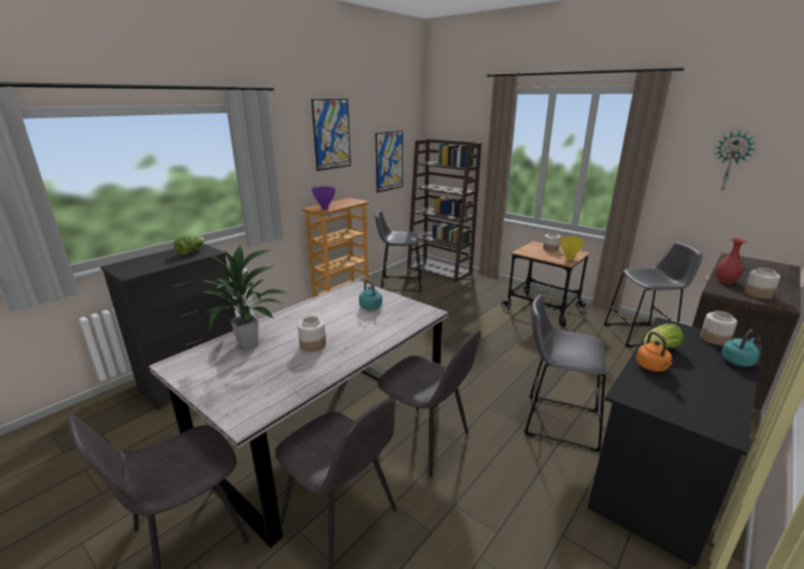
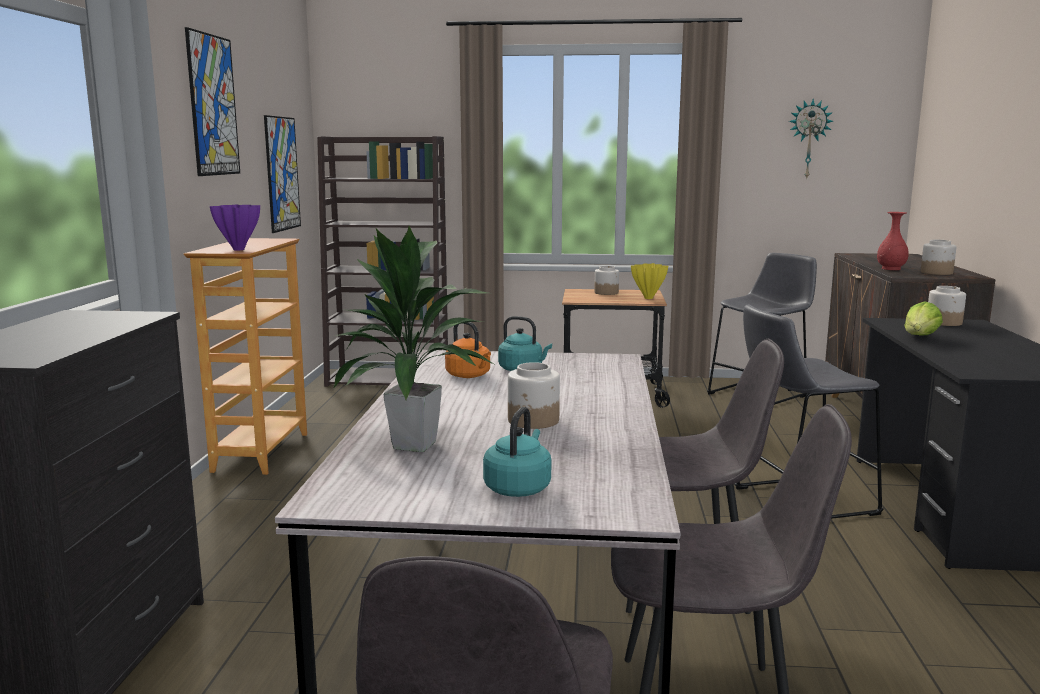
camera: 35 degrees left, 10 degrees down
lettuce [173,236,205,255] -> none
grey stool [375,210,422,292] -> none
orange kettle [636,332,672,372] -> orange kettle moved to [445,322,491,378]
turquoise kettle [721,329,760,367] -> turquoise kettle moved to [483,407,551,497]

